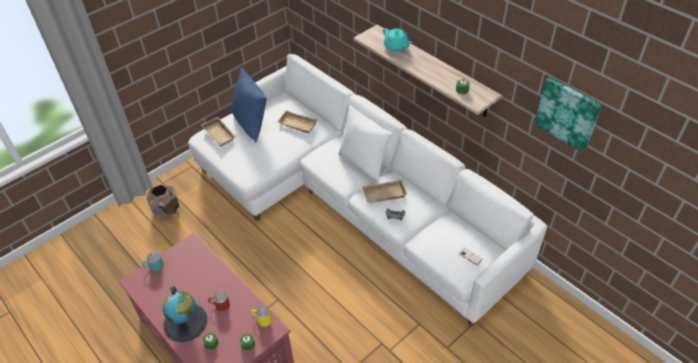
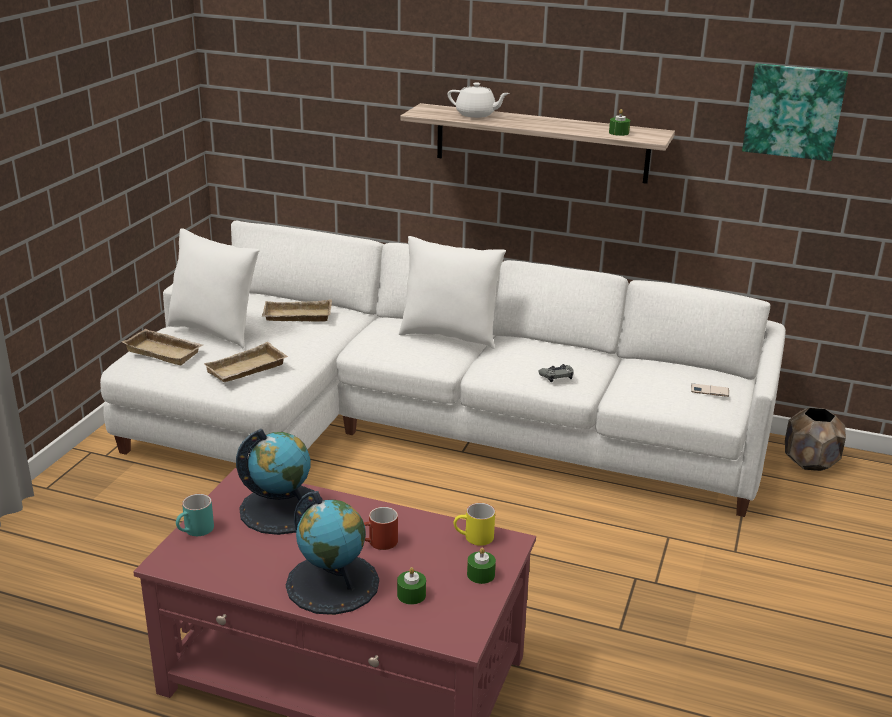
camera: 30 degrees left, 20 degrees down
brown planter [146,184,179,218] -> brown planter moved to [785,408,846,471]
blue pillow [231,68,266,143] -> white pillow [167,228,259,348]
beige tray [362,179,407,203] -> beige tray moved to [203,342,287,382]
turquoise teapot [383,28,412,52] -> white teapot [448,82,510,118]
none -> globe [236,429,323,535]

